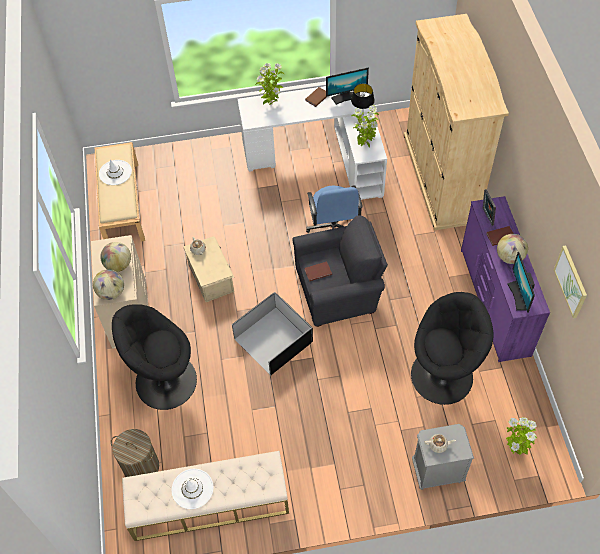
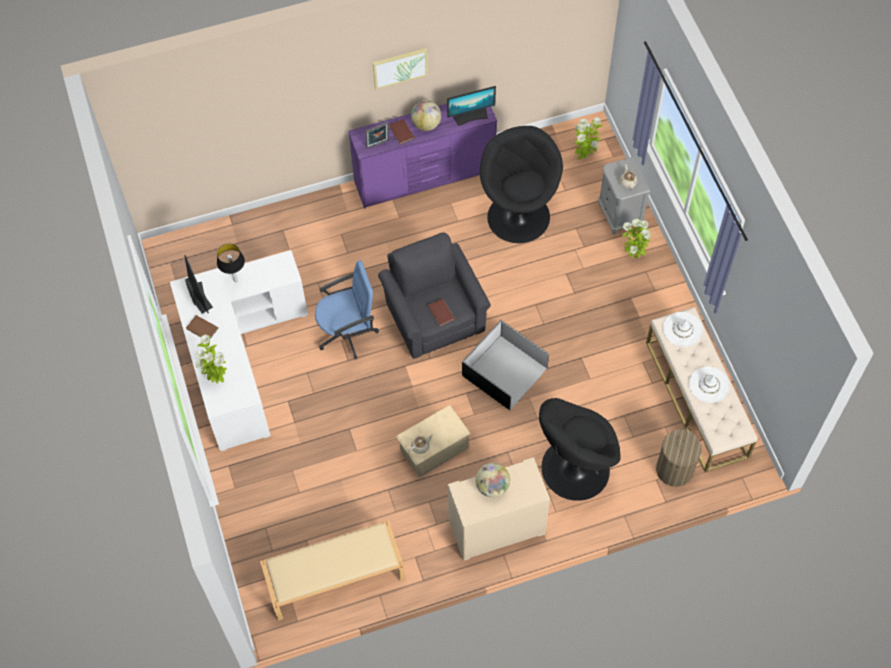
camera: 100 degrees left, 5 degrees up
globe [93,269,124,300] -> none
white hat [99,160,132,185] -> white hat moved to [663,312,703,347]
black armchair [112,304,197,410] -> black armchair turned 75 degrees clockwise [539,398,621,501]
potted plant [351,105,379,148] -> potted plant moved to [622,219,651,258]
beige wardrobe [404,14,509,230] -> none
picture [554,245,587,319] -> picture moved to [373,48,428,90]

